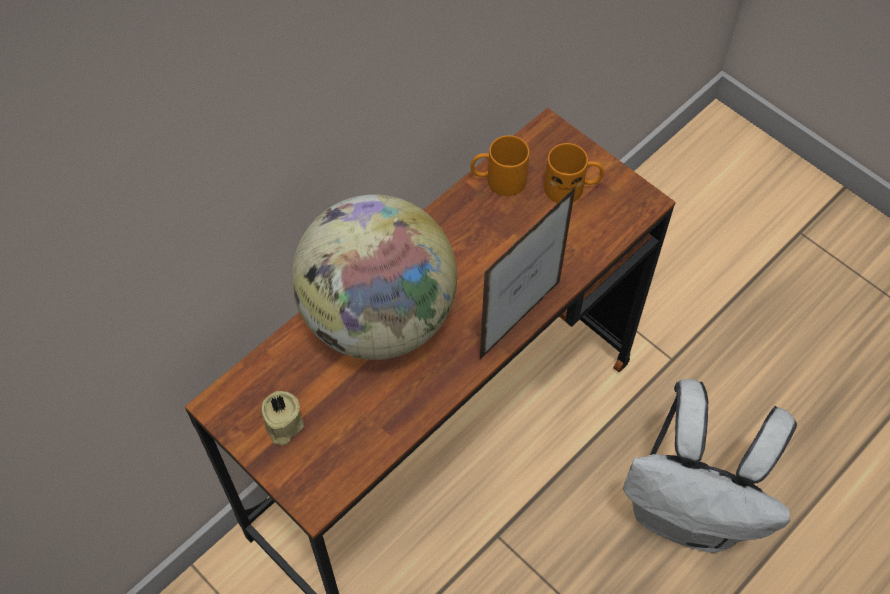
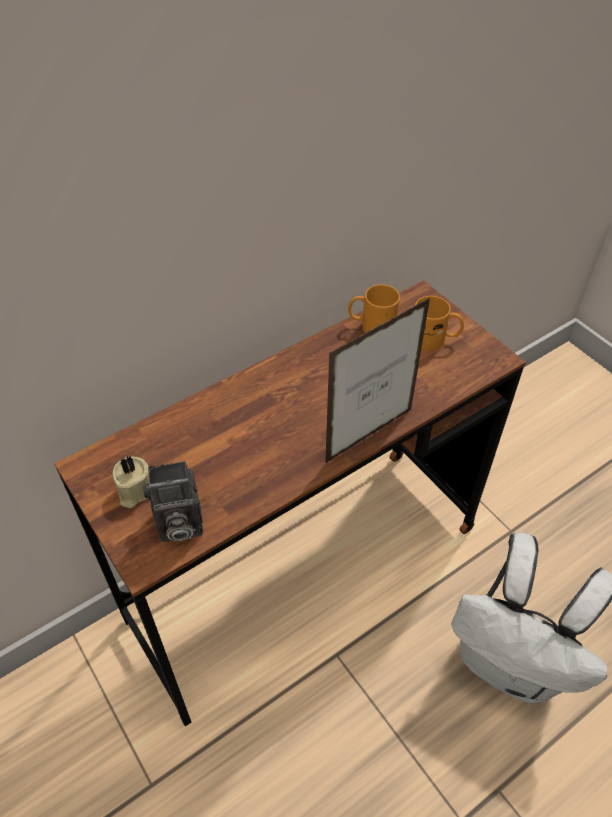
camera: 10 degrees right, 10 degrees down
globe [292,194,457,360] -> none
none -> camera [143,461,203,542]

